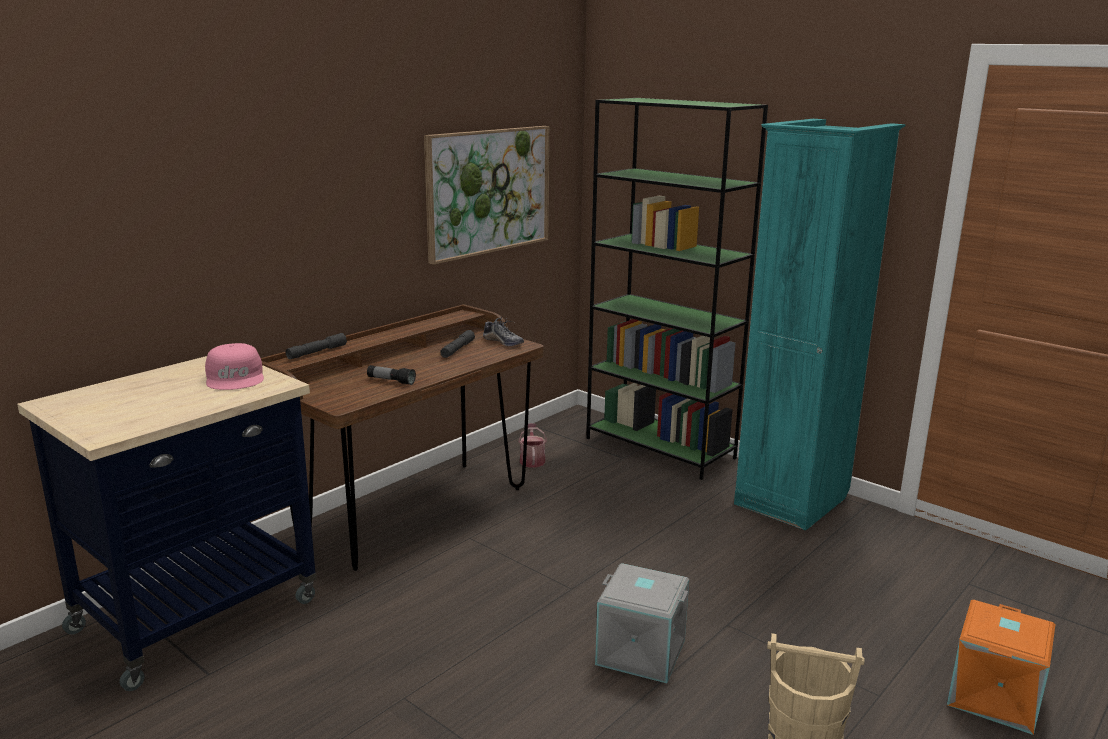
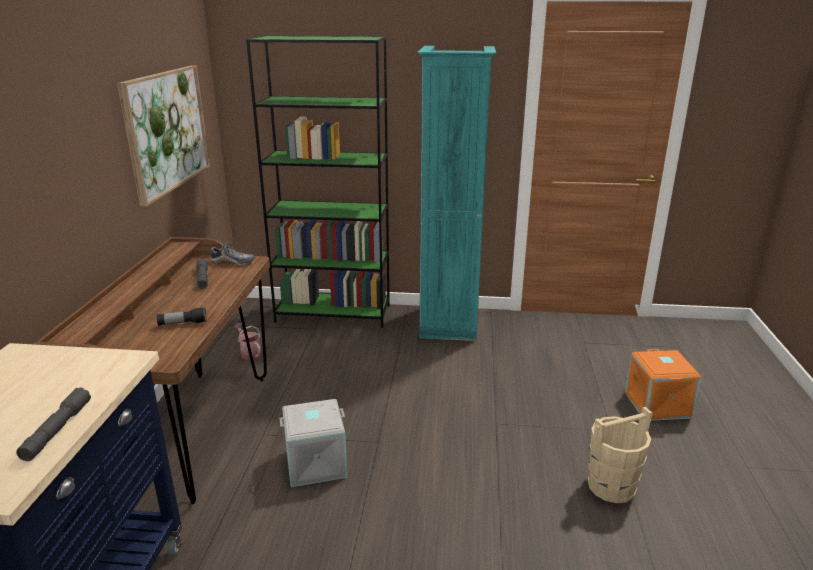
camera: 35 degrees left, 5 degrees up
pink cap [205,343,264,390] -> none
grey flashlight [286,333,347,359] -> grey flashlight moved to [16,387,91,461]
grey storage box [595,563,689,683] -> grey storage box moved to [280,399,347,487]

